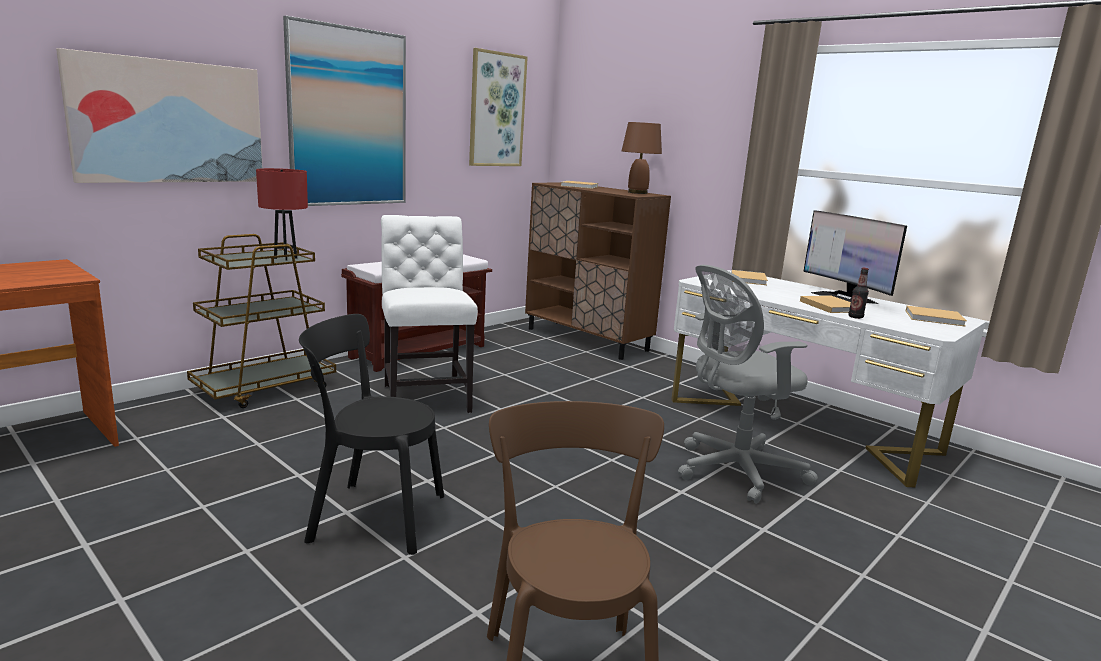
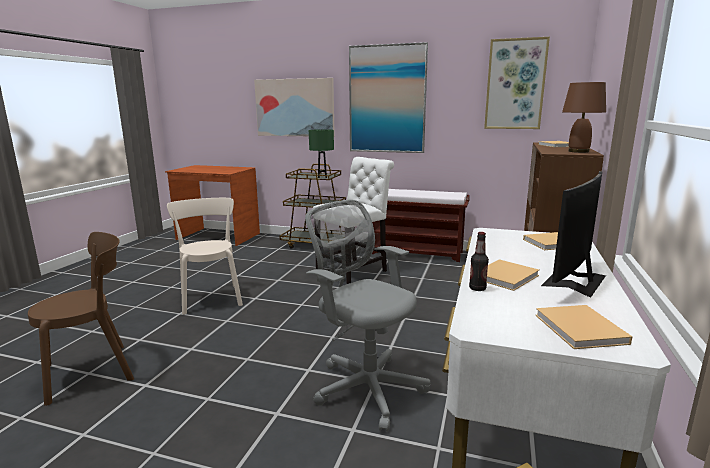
camera: 65 degrees right, 0 degrees up
red table lamp [256,168,308,261] -> green table lamp [309,129,334,178]
black chair [299,314,444,555] -> beige chair [167,198,243,315]

